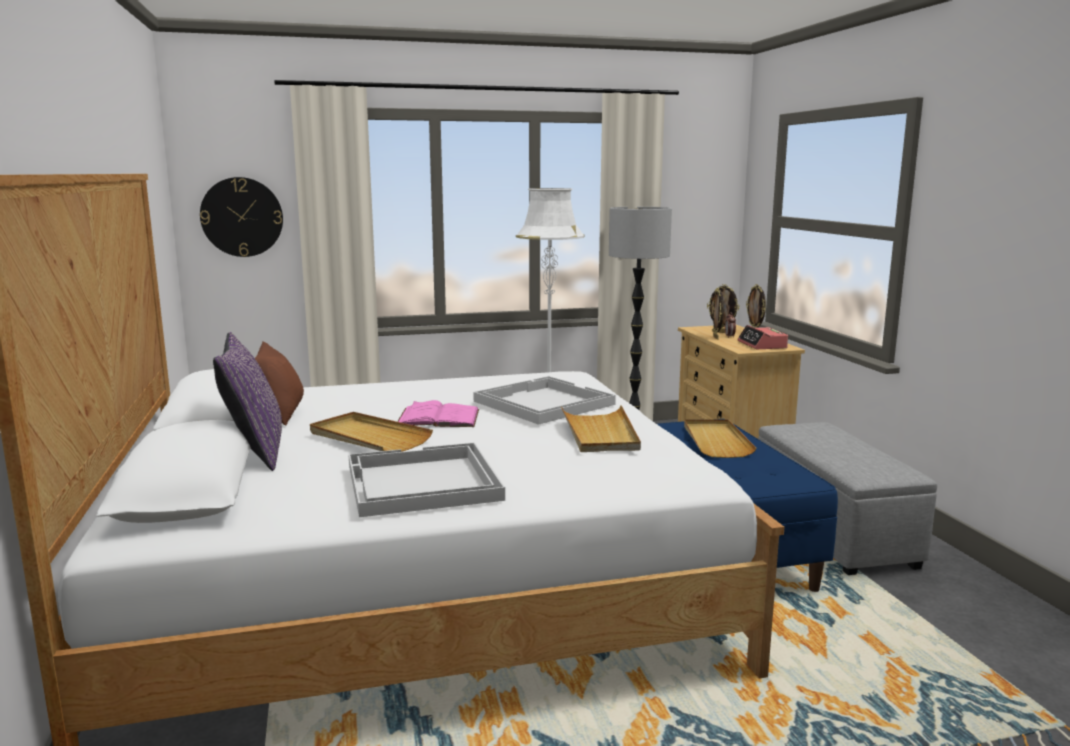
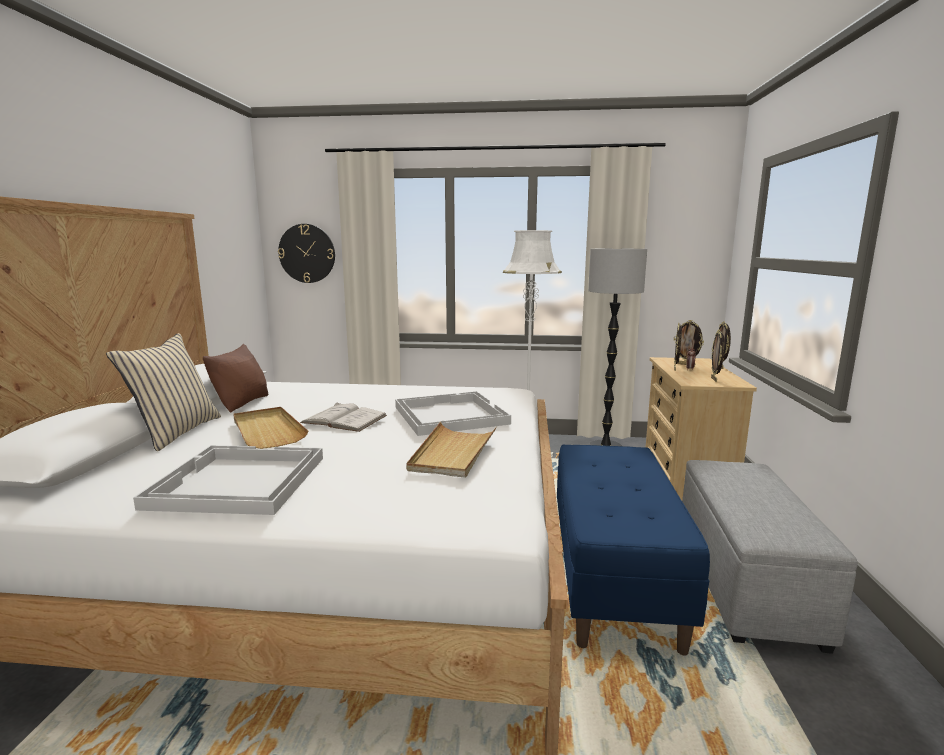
camera: 20 degrees right, 0 degrees up
purple pillow [213,332,282,471] -> beige pillow [106,333,221,451]
pink book [397,400,479,427] -> white book [300,402,387,432]
beige tray [684,419,757,458] -> none
alarm clock [738,325,788,349] -> picture frame [711,329,725,382]

